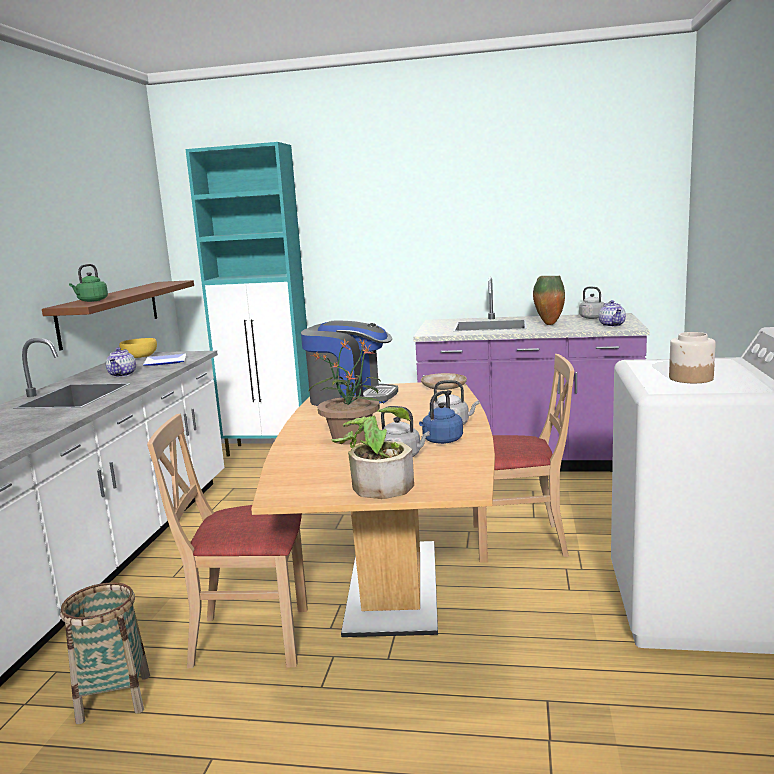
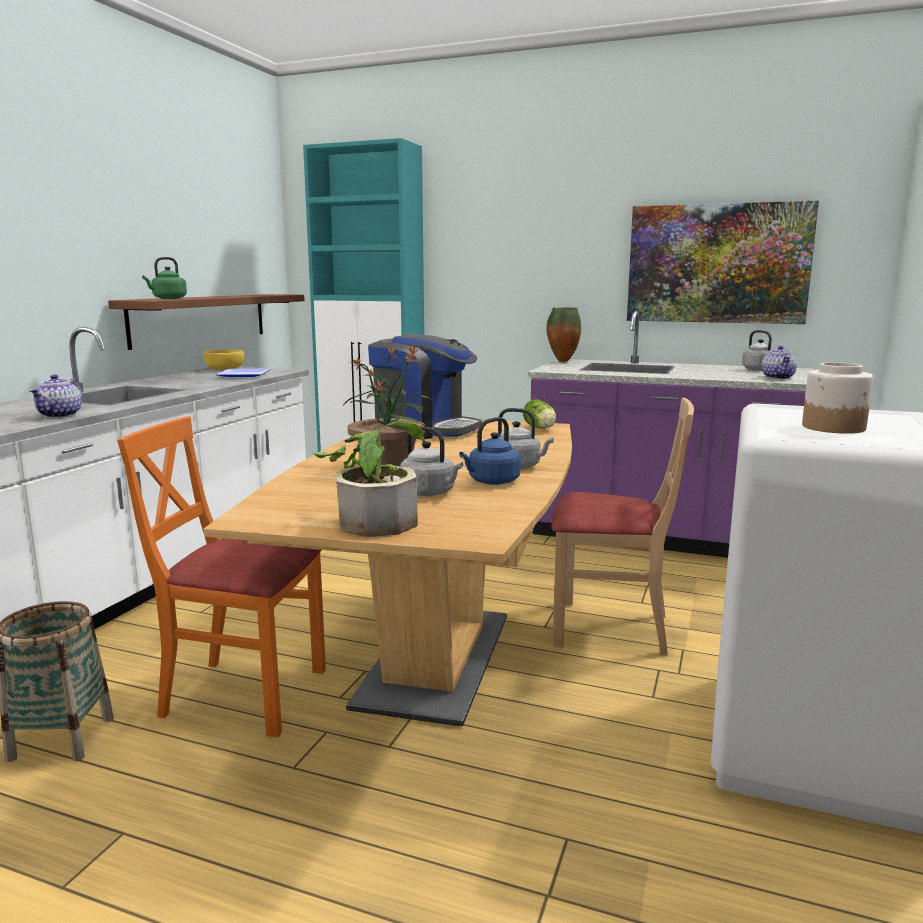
camera: 10 degrees right, 0 degrees up
teapot [106,347,136,377] -> teapot moved to [29,374,83,418]
beige chair [147,414,308,668] -> orange chair [117,416,326,737]
beige plate [421,373,467,390] -> lettuce [523,399,556,429]
vase [533,276,565,325] -> vase moved to [546,307,581,362]
none -> picture [627,201,819,324]

